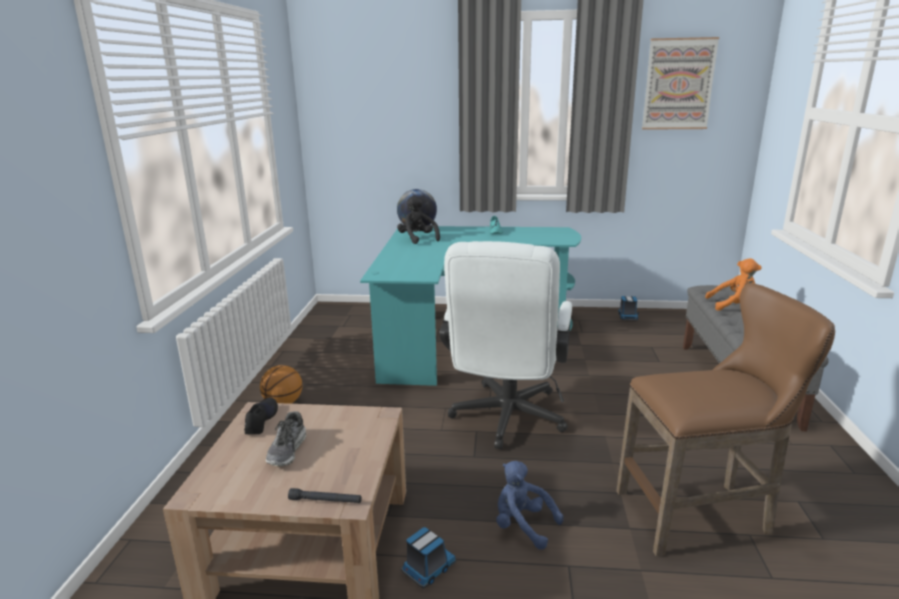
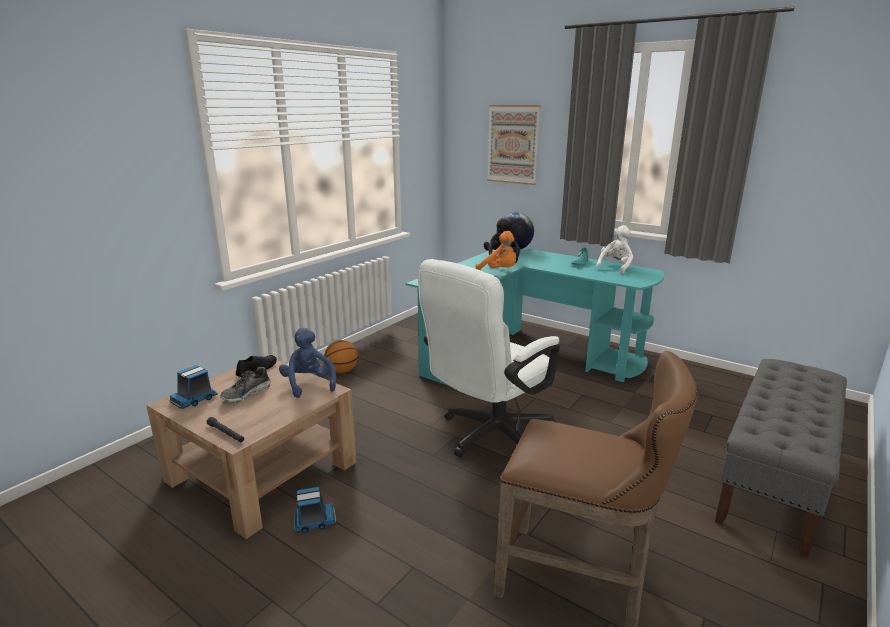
camera: 30 degrees right, 0 degrees up
blue plush toy [496,461,564,550] -> blue plush toy moved to [279,328,336,398]
toy truck [618,296,639,320] -> toy truck moved to [170,365,218,409]
picture [642,37,719,130] -> picture moved to [487,105,541,185]
orange plush toy [705,258,761,311] -> orange plush toy moved to [476,231,516,270]
none -> white plush toy [596,225,633,274]

